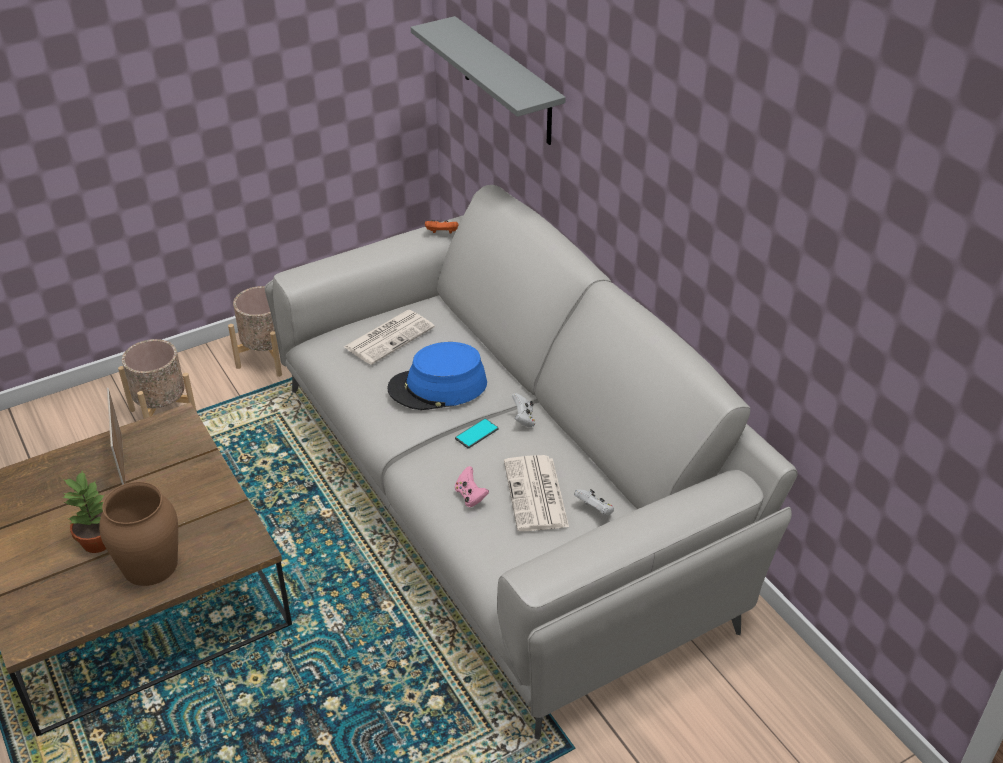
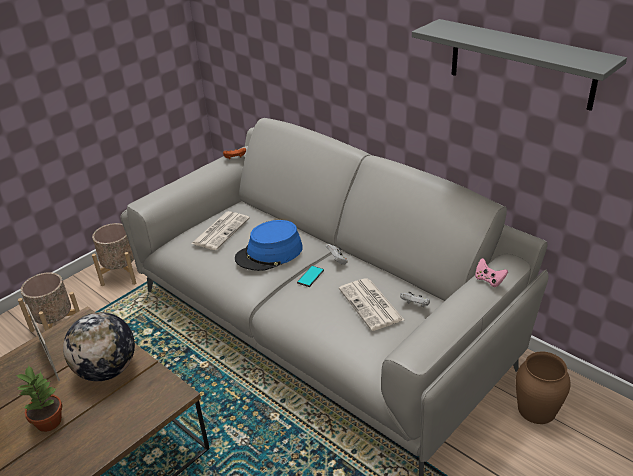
camera: 15 degrees left, 5 degrees down
brown vase [99,482,178,586] -> brown vase moved to [516,352,570,424]
grey shelf [411,16,566,145] -> grey shelf moved to [412,19,627,111]
pink game controller [455,466,489,507] -> pink game controller moved to [475,258,508,287]
none -> globe [63,312,135,381]

